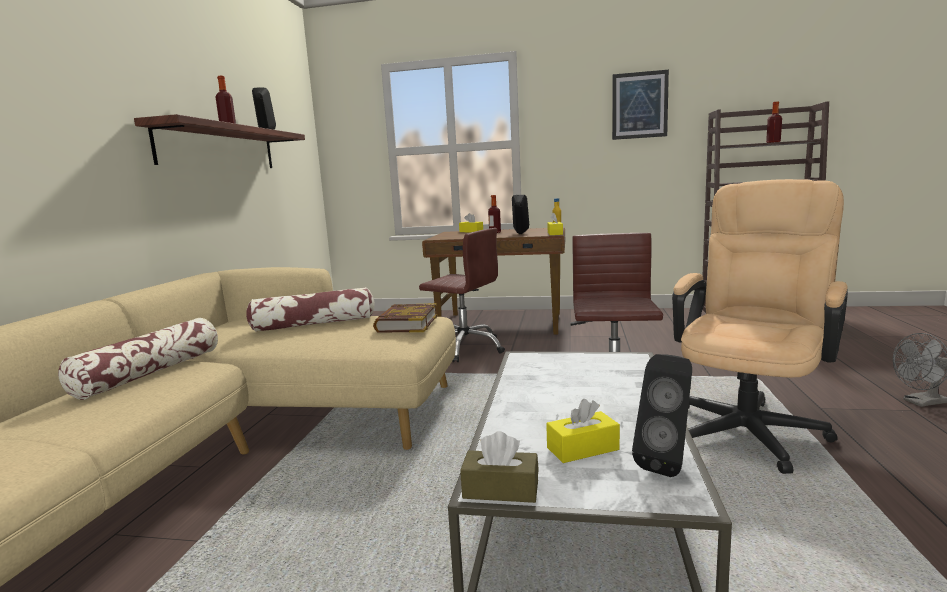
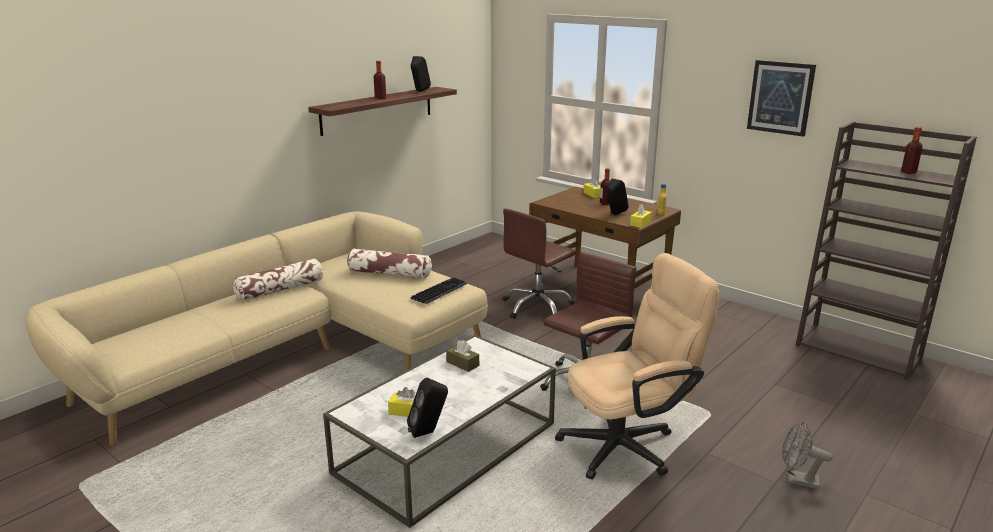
camera: 30 degrees right, 10 degrees up
book [373,303,438,333] -> keyboard [411,278,467,304]
brown office chair [419,228,505,362] -> brown office chair turned 75 degrees clockwise [503,208,576,319]
brown tissue box [460,431,539,503] -> brown tissue box moved to [446,340,479,372]

